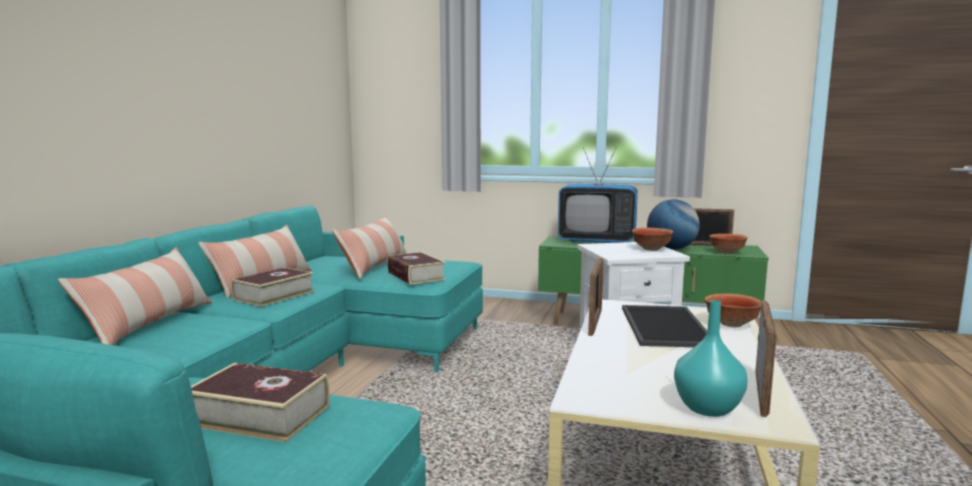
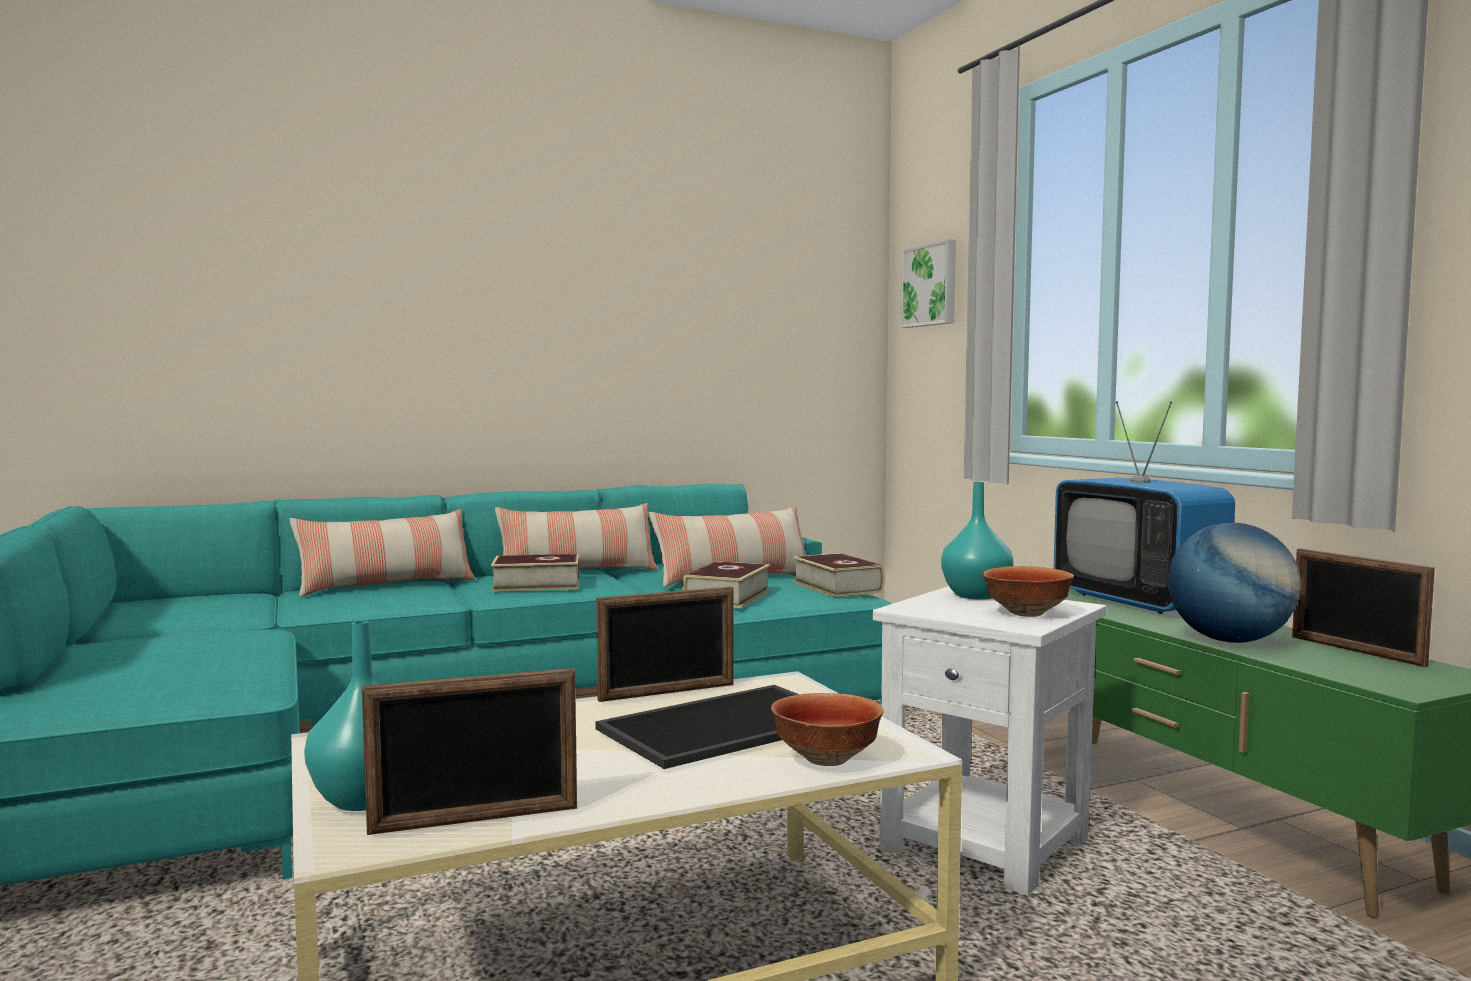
camera: 50 degrees right, 5 degrees down
book [191,363,329,442] -> book moved to [792,553,885,597]
bowl [709,234,748,254] -> none
none -> picture [900,239,956,328]
none -> turquoise vase [941,482,1013,600]

